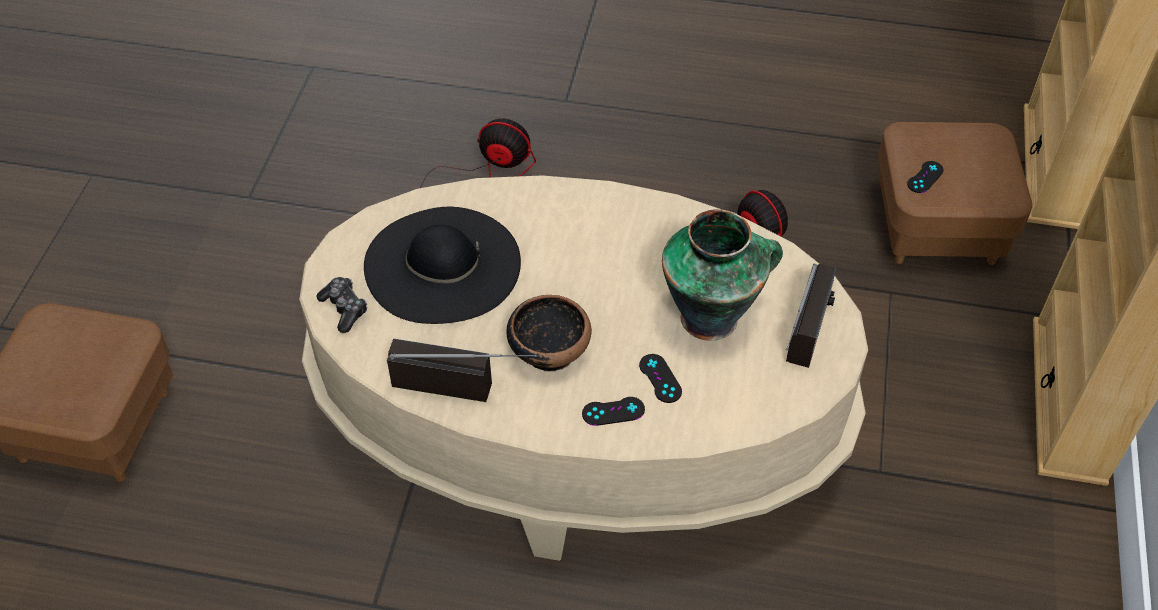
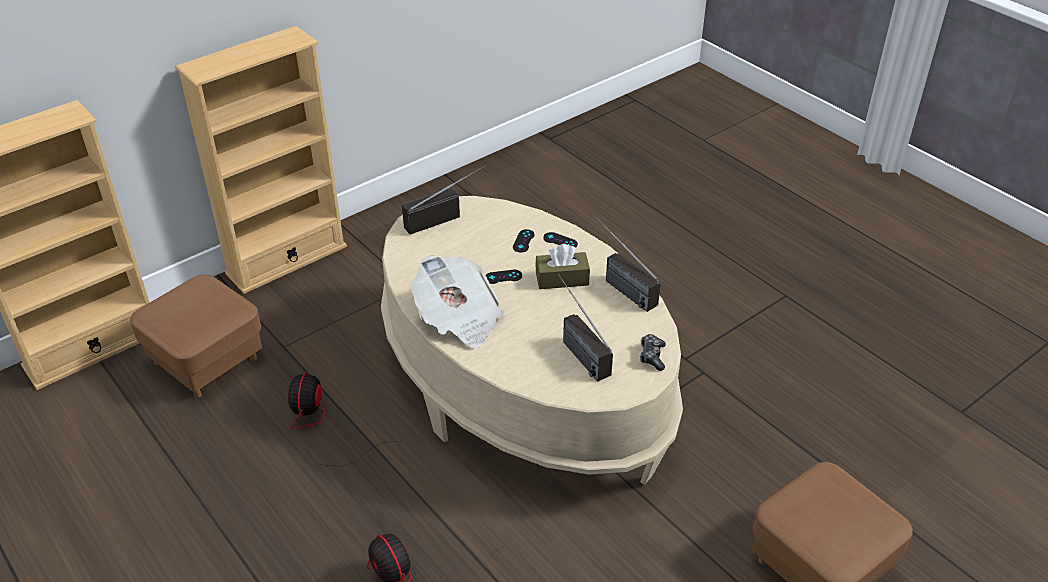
camera: 140 degrees left, 10 degrees down
black hat [364,207,521,324] -> radio [558,273,613,382]
bowl [506,295,592,371] -> brown tissue box [535,244,590,289]
vase [662,209,783,341] -> none
black game controller [907,161,944,193] -> black game controller moved to [485,270,522,284]
none -> newspaper [410,255,504,349]

